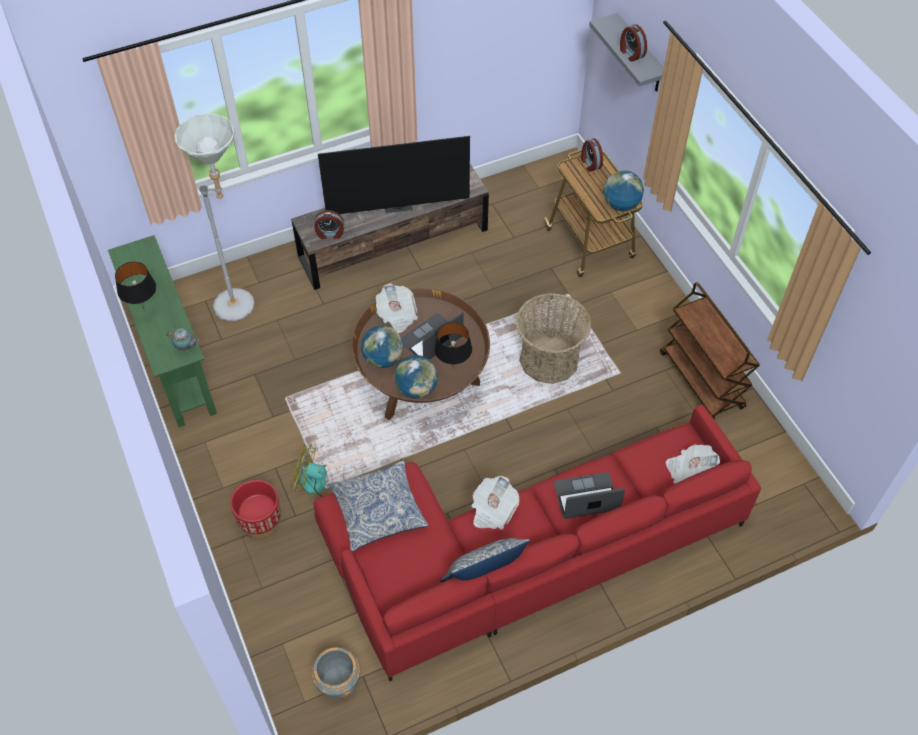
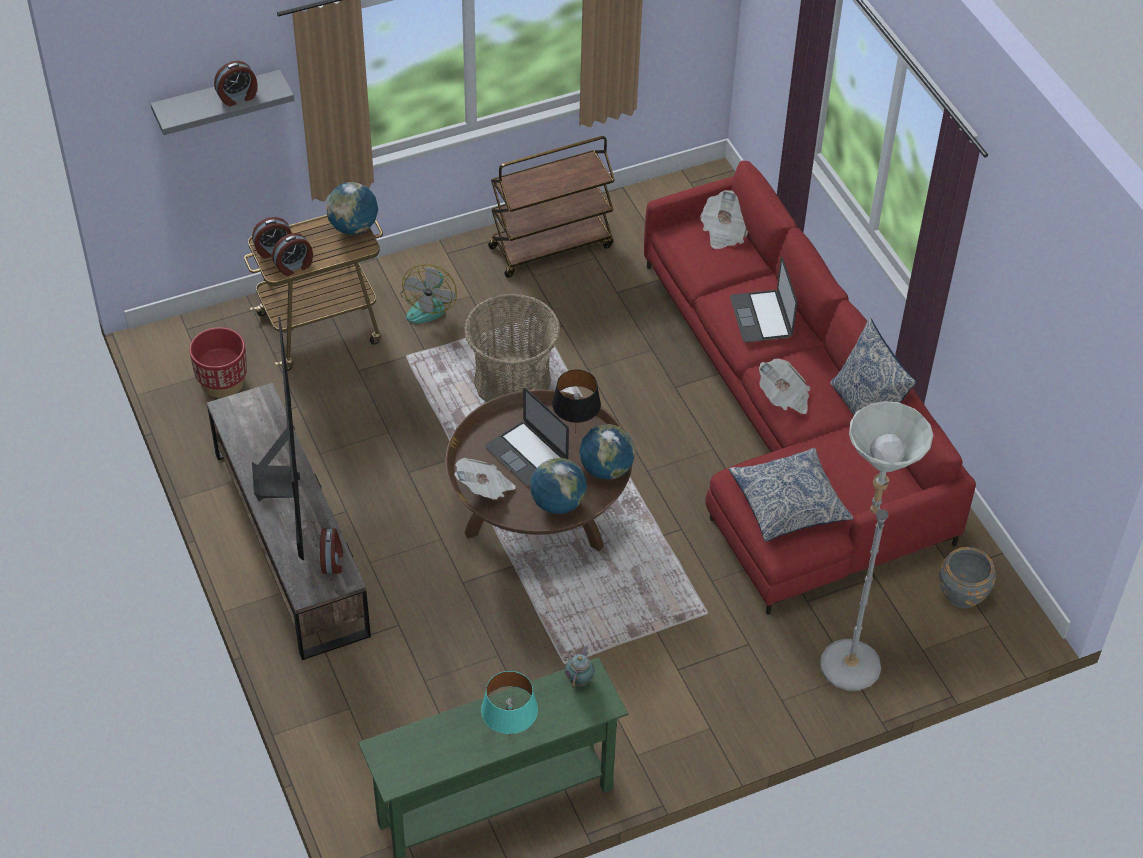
camera: 90 degrees left, 5 degrees down
black table lamp [115,262,156,310] -> turquoise table lamp [481,671,538,737]
grey floor lamp [174,113,254,321] -> grey floor lamp moved to [820,401,933,691]
red planter [230,480,281,538] -> red planter moved to [189,327,247,398]
fan [291,444,344,497] -> fan moved to [400,264,457,324]
none -> alarm clock [272,233,313,276]

